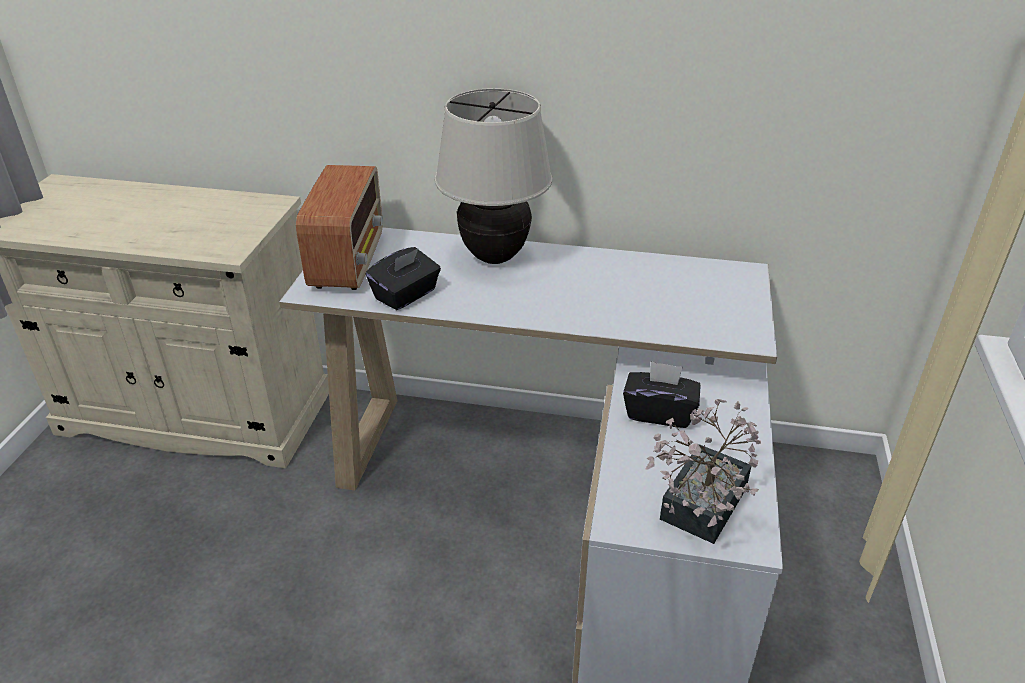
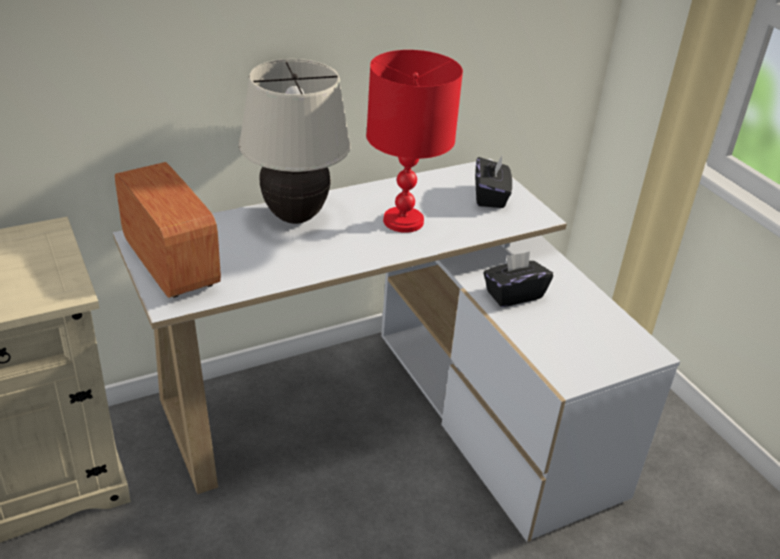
camera: 40 degrees left, 0 degrees up
black tissue box [366,247,441,310] -> black tissue box moved to [475,154,512,208]
potted plant [646,399,761,544] -> none
none -> red table lamp [366,50,463,233]

